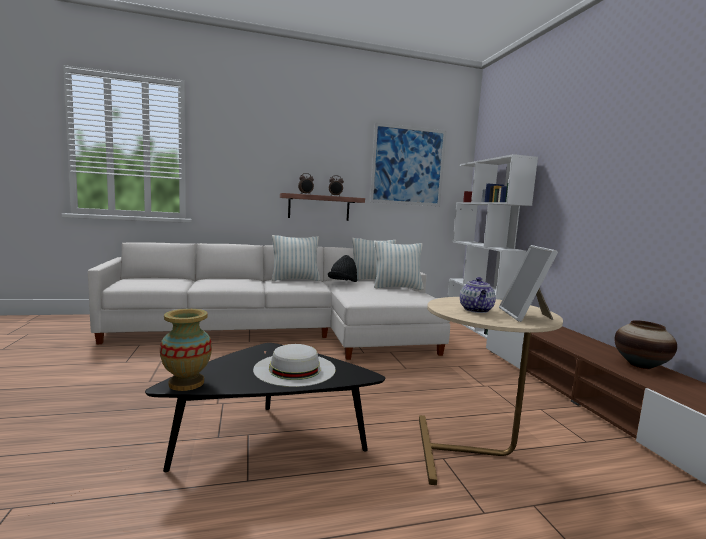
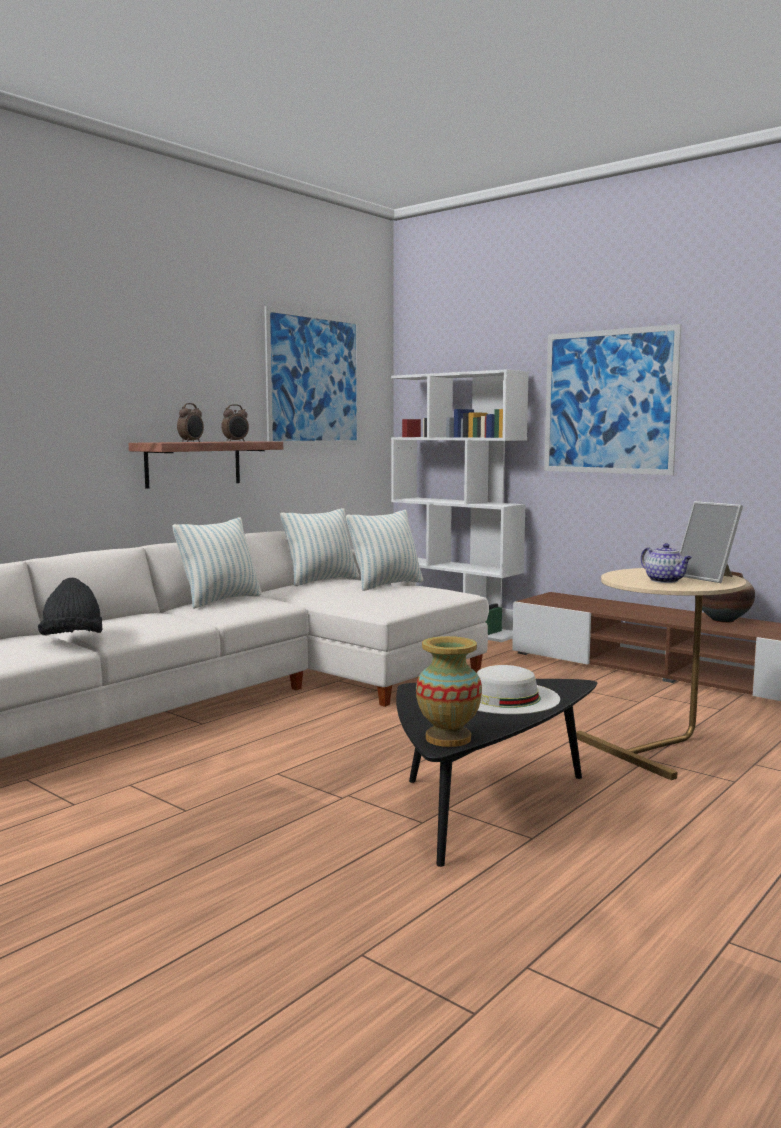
camera: 35 degrees left, 0 degrees up
black hat [328,255,357,282] -> black hat moved to [38,578,102,635]
none -> picture [544,324,681,475]

